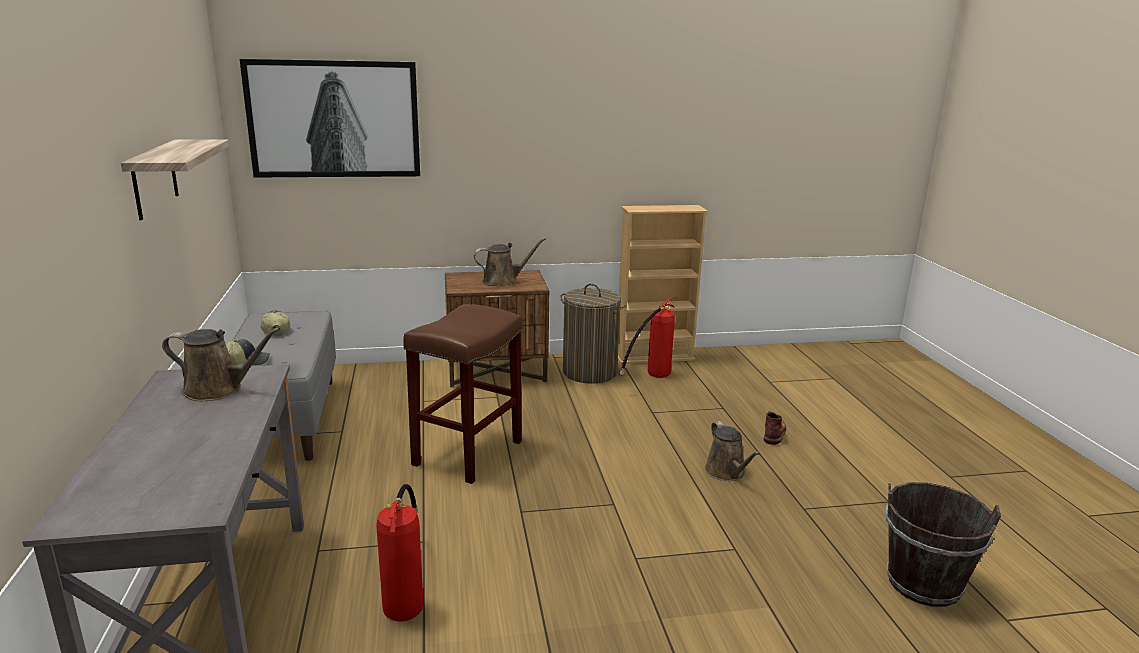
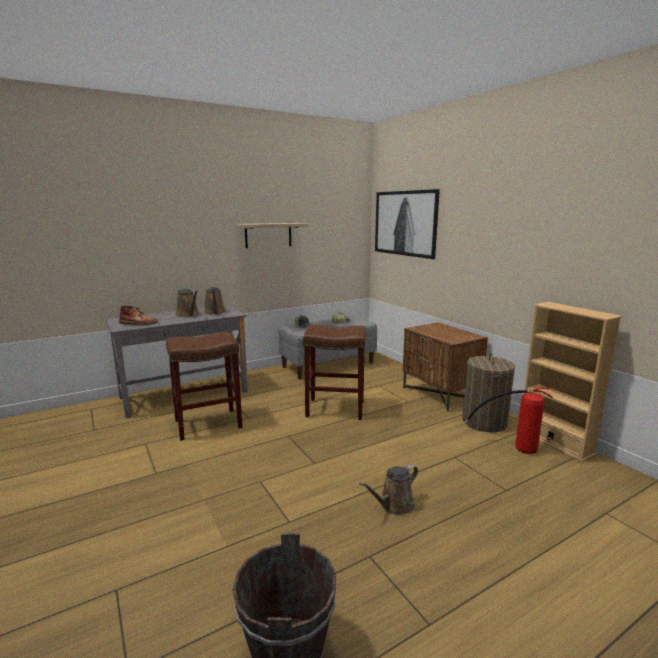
camera: 70 degrees right, 5 degrees down
fire extinguisher [376,484,423,622] -> brown stool [166,331,243,441]
brown watering can [474,238,546,287] -> brown watering can moved to [176,289,199,317]
brown boot [763,411,786,445] -> brown boot moved to [119,305,158,325]

